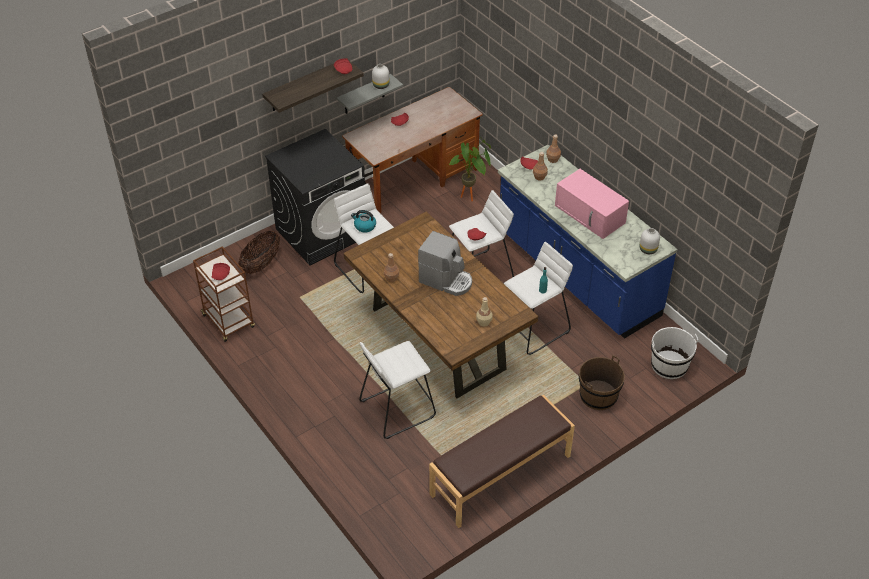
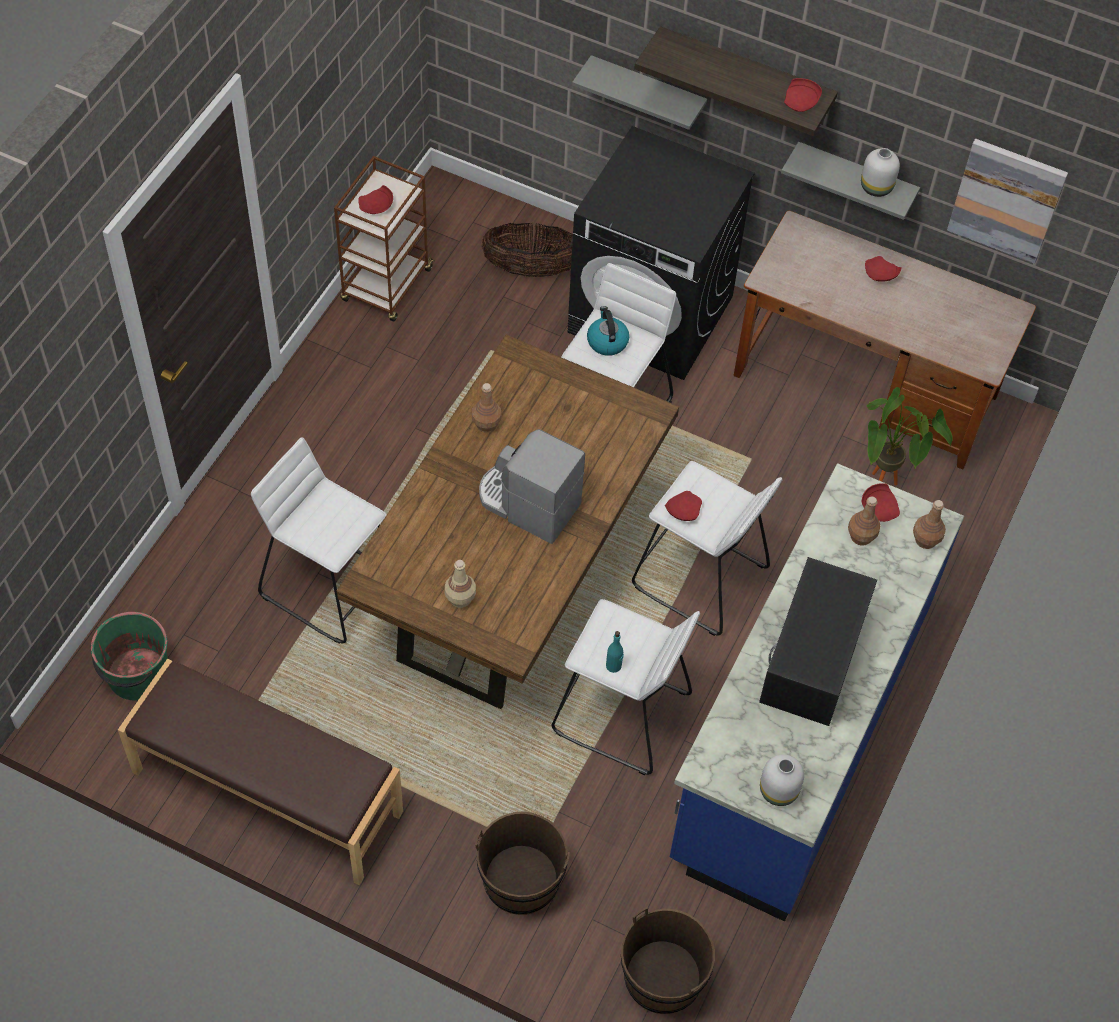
camera: 60 degrees right, 10 degrees up
coffee machine [418,231,472,296] -> coffee machine turned 120 degrees clockwise [479,429,585,544]
pink microwave [555,169,629,239] -> black microwave [759,557,877,726]
white bucket [651,327,698,379] -> brown bucket [621,907,715,1014]
none -> green bucket [91,612,167,701]
none -> grey shelf [572,55,707,130]
none -> picture [947,139,1068,264]

